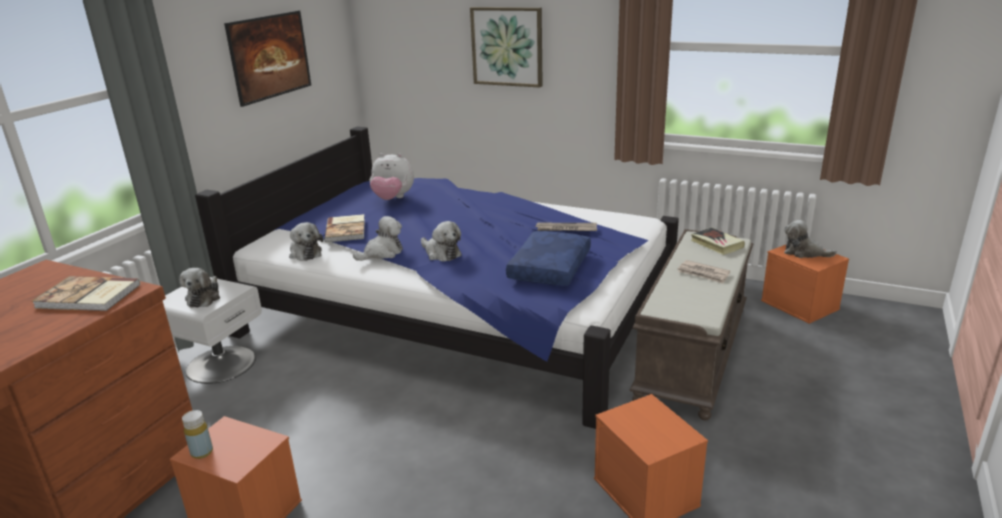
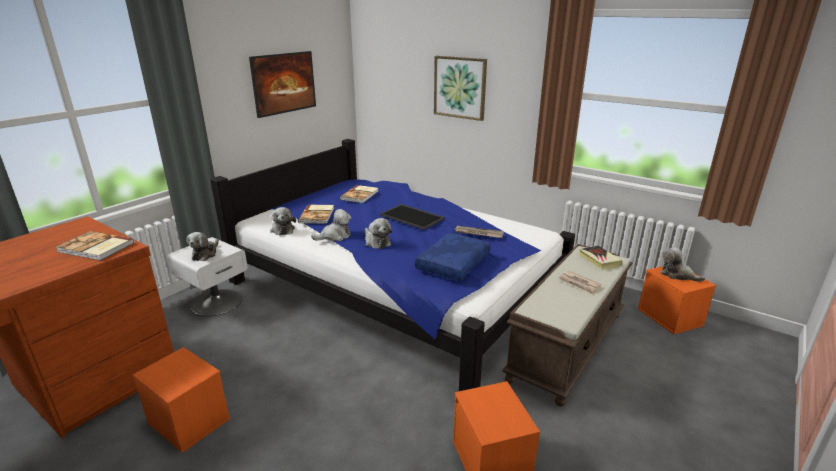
camera: 10 degrees right, 0 degrees up
yellow bottle [182,410,213,459] -> none
plush toy [370,153,414,200] -> book [340,185,378,203]
none -> tray [380,204,445,230]

